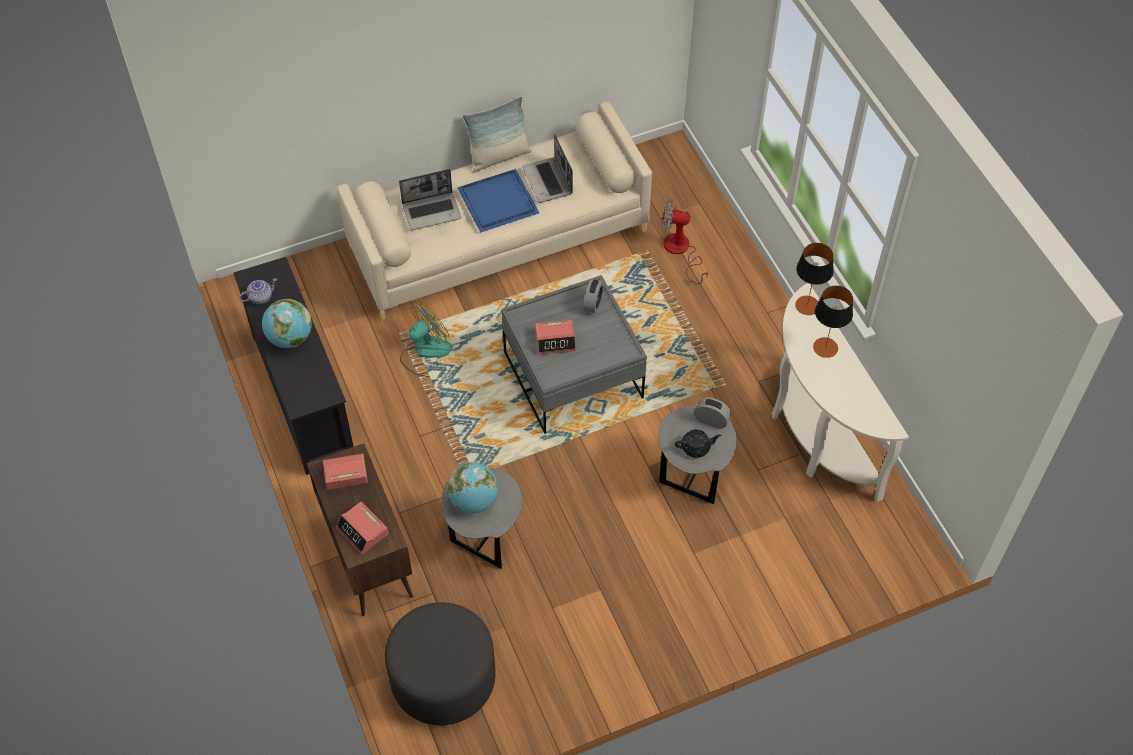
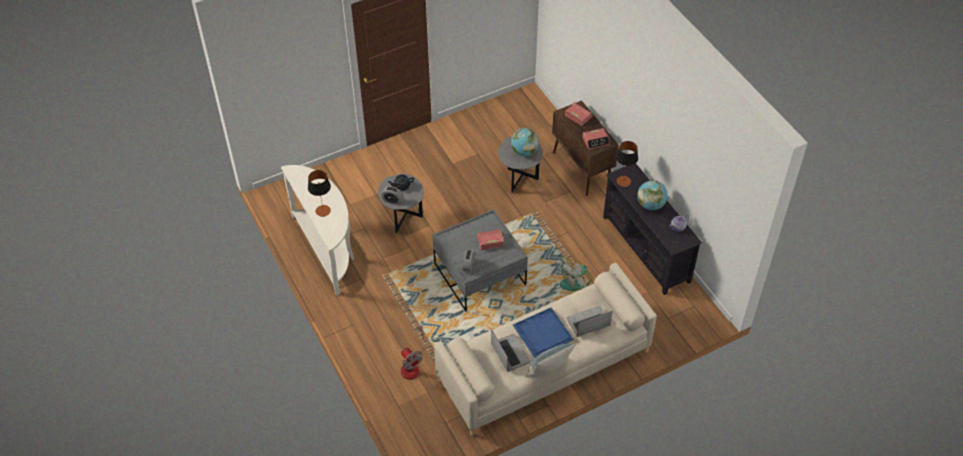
camera: 175 degrees right, 5 degrees down
grey ottoman [385,602,496,725] -> none
fan [661,200,709,284] -> fan turned 45 degrees clockwise [401,325,425,380]
table lamp [795,243,834,315] -> table lamp moved to [616,141,638,187]

